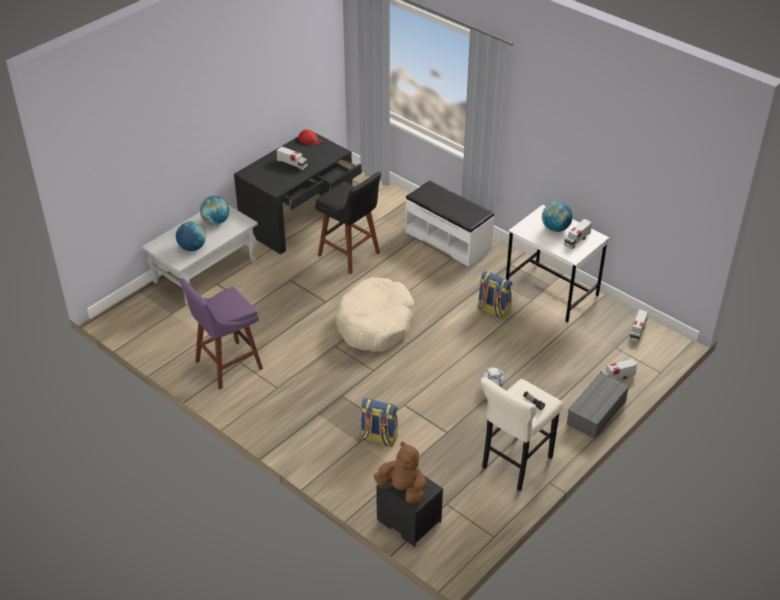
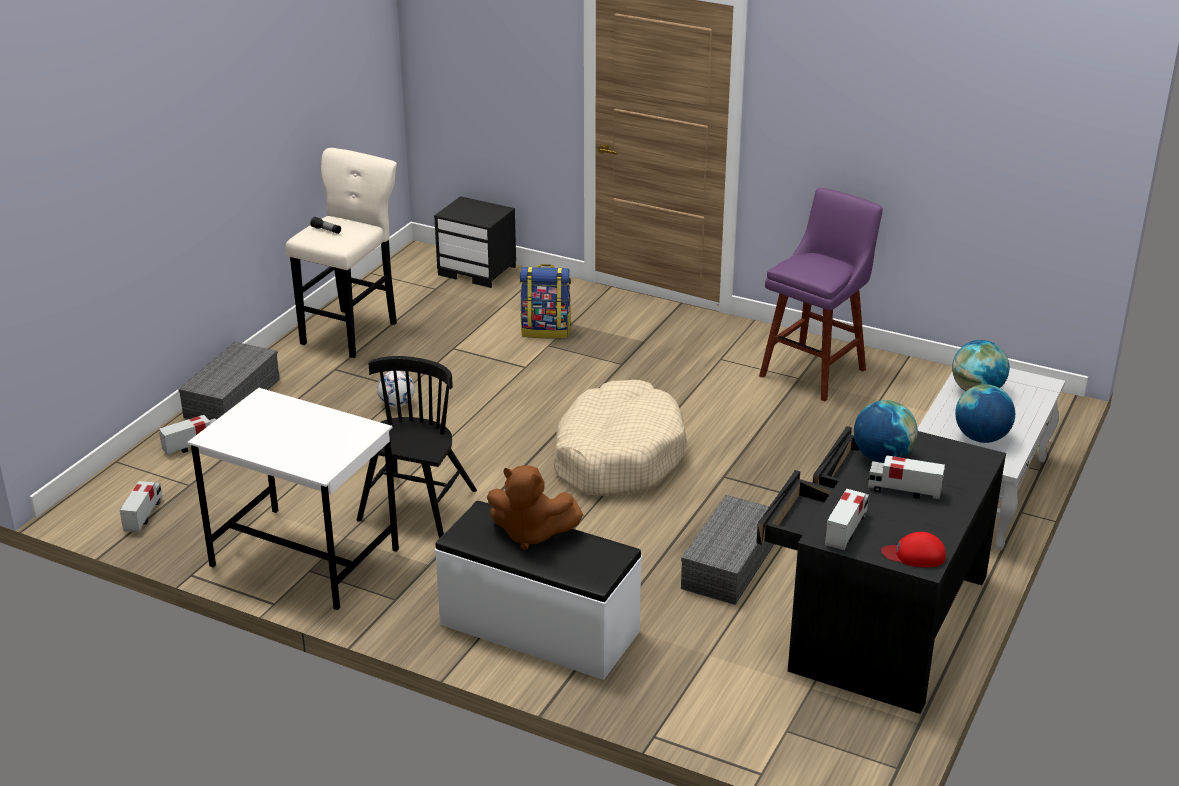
camera: 165 degrees right, 10 degrees down
black stool [315,172,381,274] -> grey storage box [681,495,774,605]
brown plush toy [374,442,427,504] -> brown plush toy moved to [487,465,583,550]
backpack [478,271,512,320] -> black chair [357,356,477,538]
globe [542,202,573,232] -> globe moved to [854,400,918,463]
toy truck [564,219,592,249] -> toy truck moved to [825,489,869,550]

